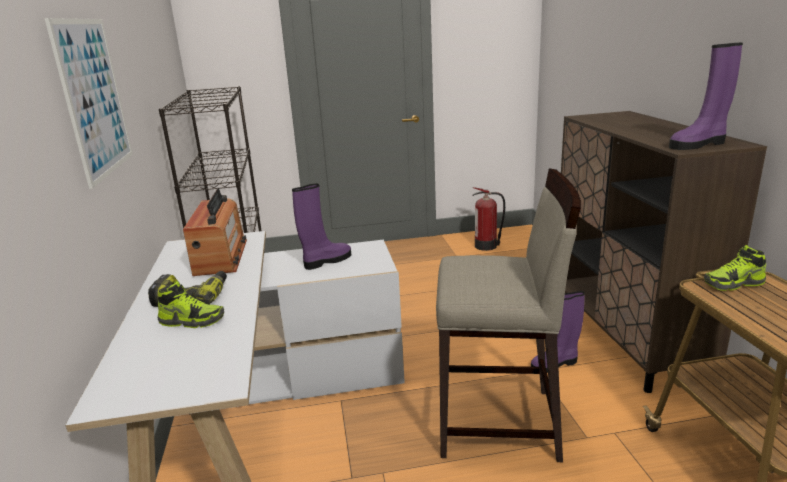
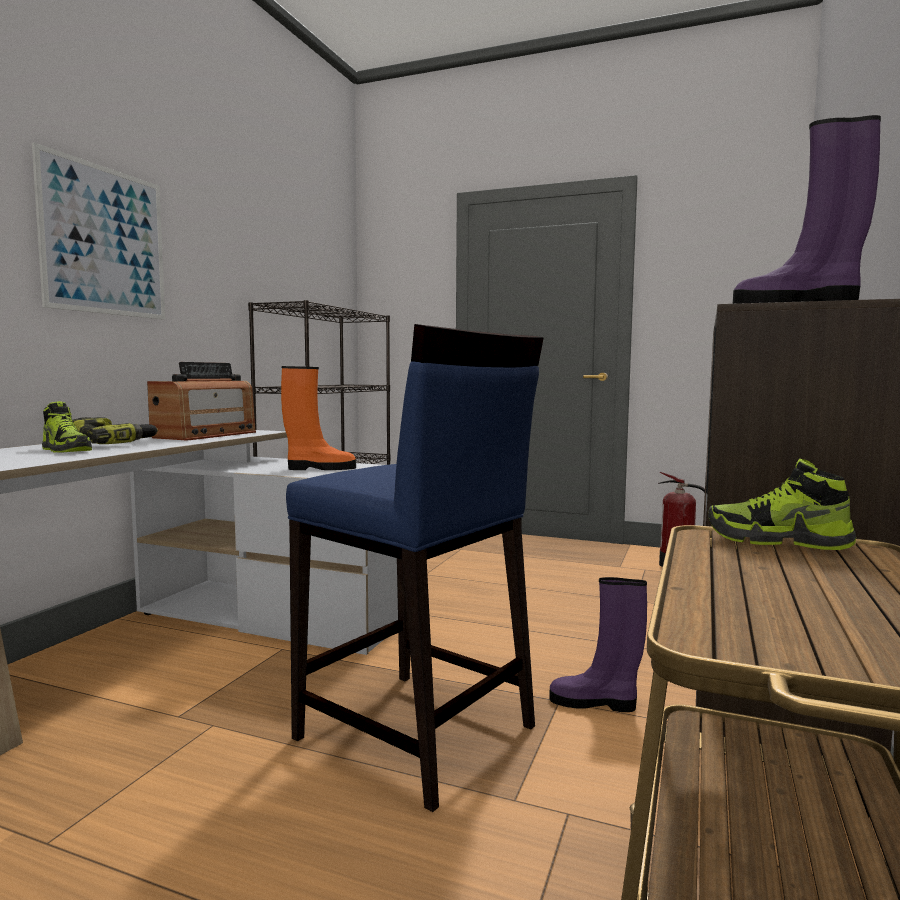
camera: 30 degrees right, 15 degrees down
purple boot [292,183,351,270] -> orange boot [281,366,356,470]
beige stool [436,168,581,462] -> blue stool [286,324,544,812]

